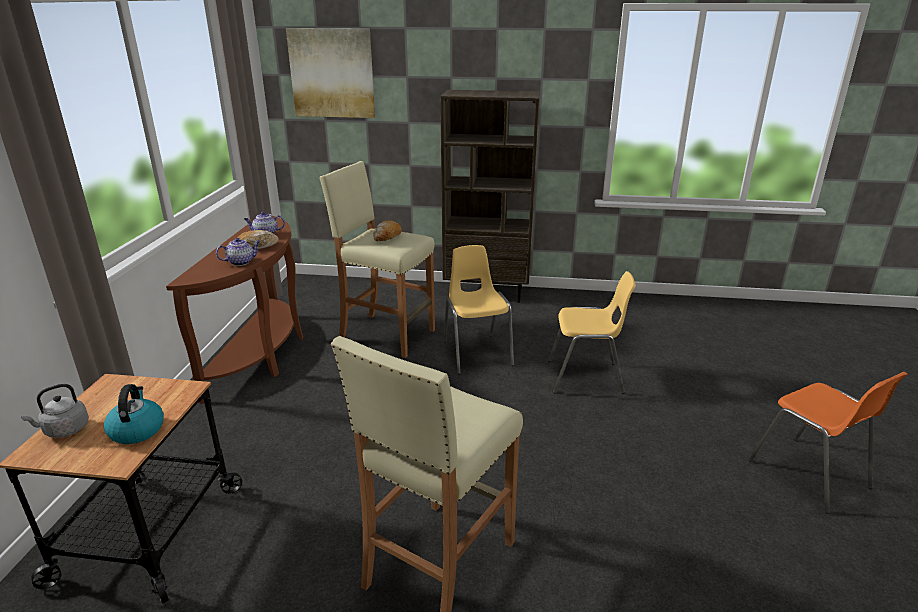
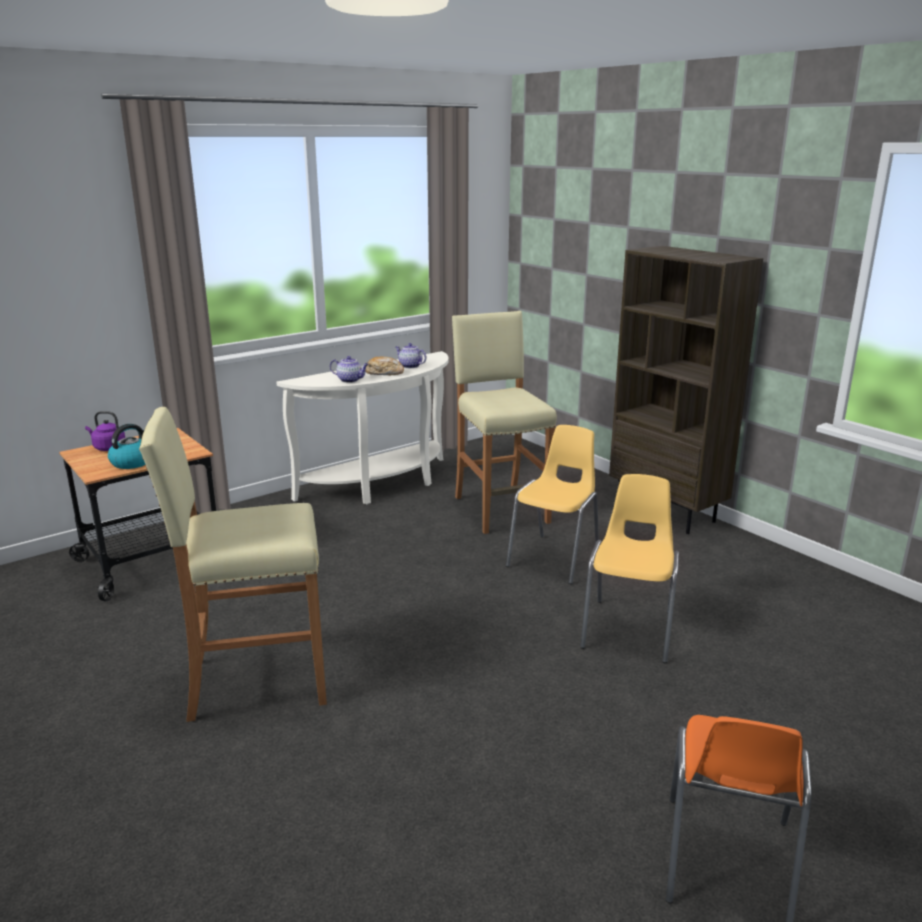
camera: 45 degrees right, 5 degrees down
grey kettle [21,384,89,438] -> purple kettle [85,411,125,451]
brown console table [166,216,303,404] -> white console table [276,351,449,504]
picture [286,28,375,118] -> none
bread [373,220,402,241] -> none
yellow chair [548,271,636,394] -> yellow chair turned 120 degrees counterclockwise [580,474,679,663]

